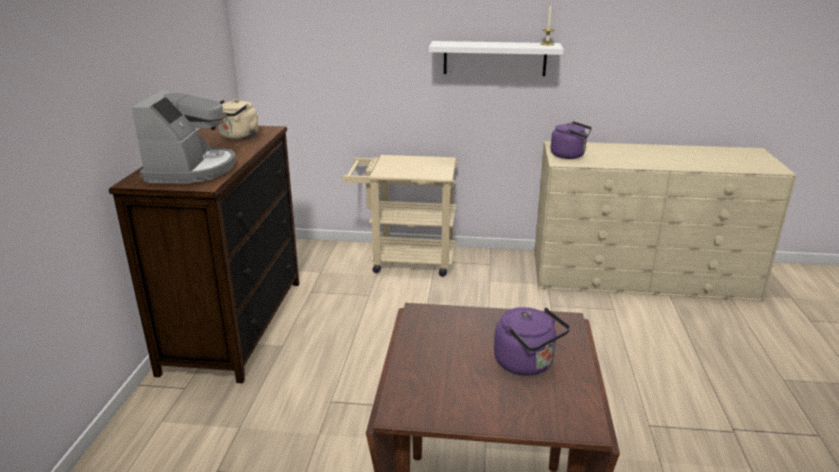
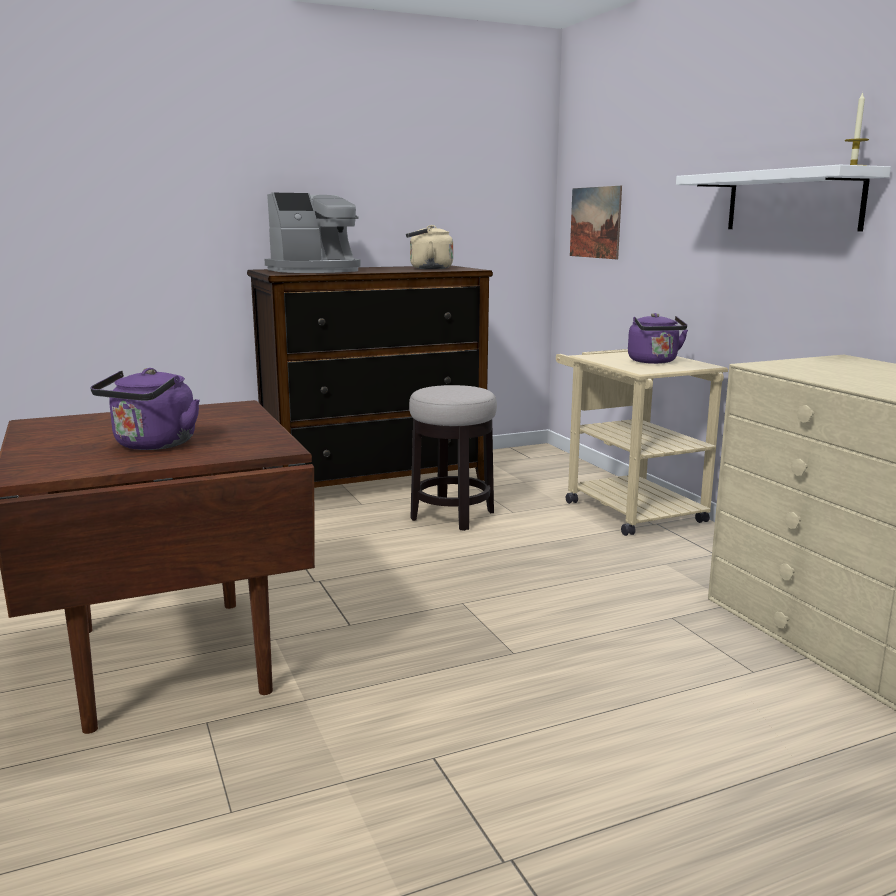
camera: 60 degrees right, 10 degrees down
purple kettle [551,121,592,159] -> purple kettle moved to [628,313,688,364]
none -> stool [409,385,497,531]
none -> picture [570,186,622,259]

